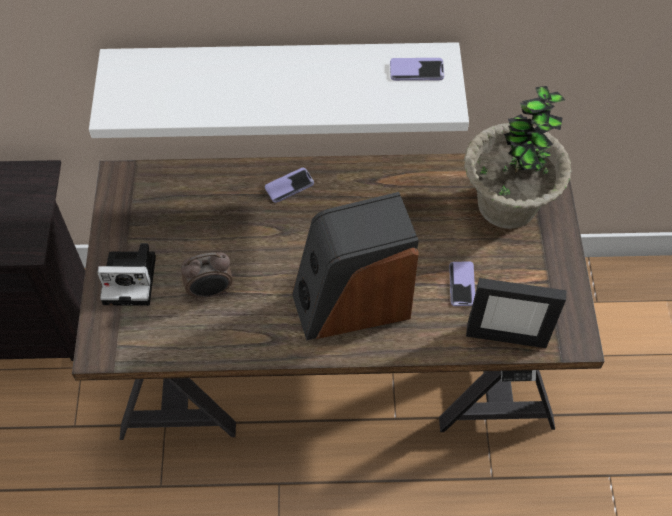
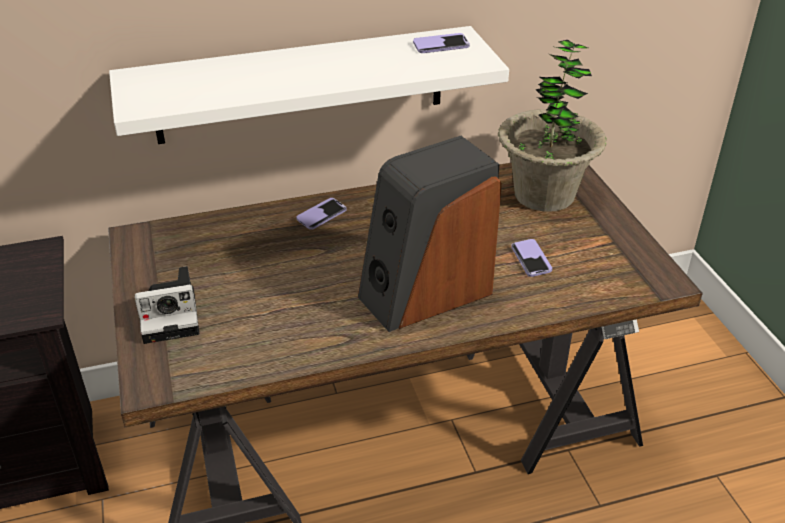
camera: 15 degrees left, 20 degrees down
alarm clock [181,252,232,300] -> none
picture frame [466,278,566,348] -> none

